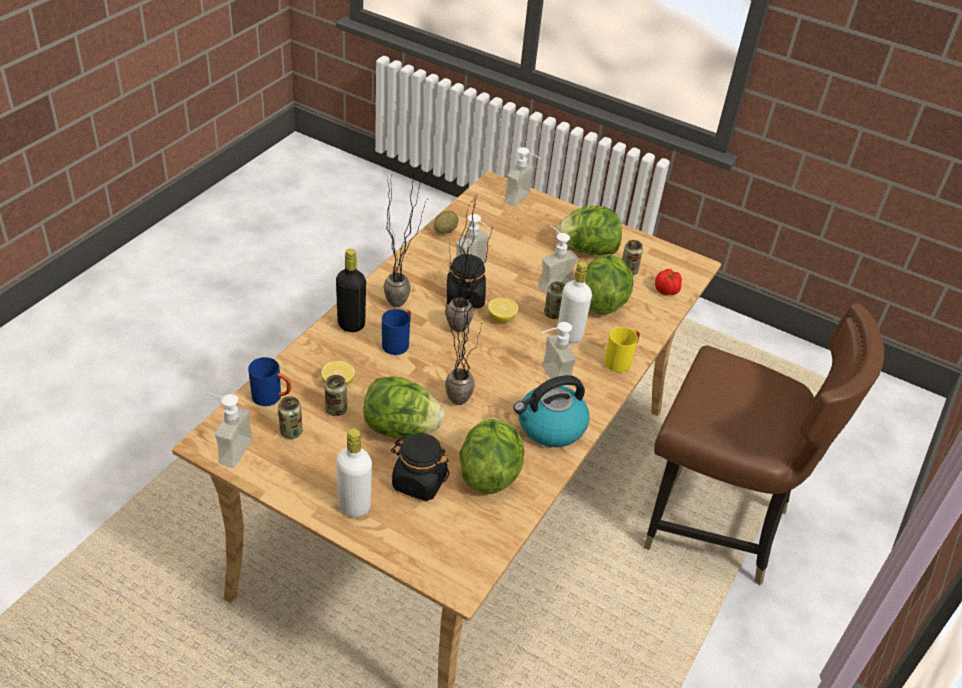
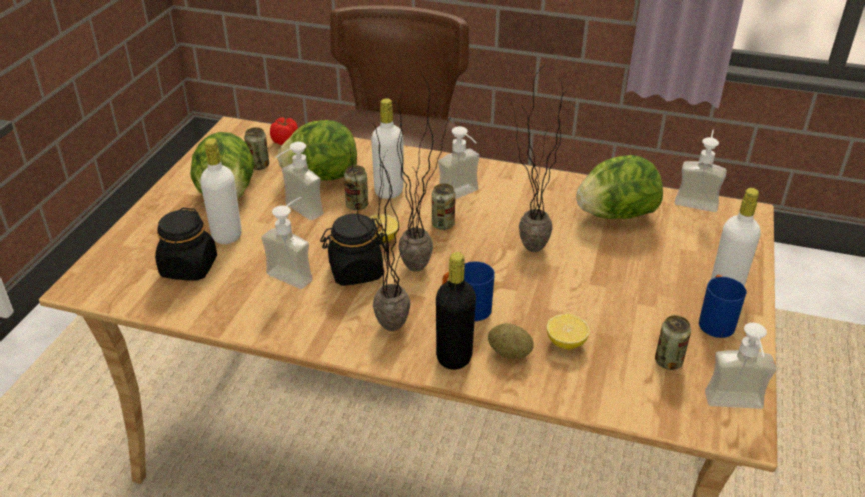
camera: 100 degrees left, 5 degrees down
blue mug [248,357,291,406] -> blue mug moved to [699,275,746,338]
can [325,375,347,416] -> can moved to [432,183,455,230]
lettuce [363,376,444,439] -> none
black jar [391,433,449,501] -> black jar moved to [155,208,217,281]
potato [434,210,458,234] -> potato moved to [488,323,534,359]
soap dispenser [504,147,541,206] -> soap dispenser moved to [675,130,727,212]
kettle [514,375,590,447] -> none
yellow mug [604,327,640,373] -> none
none -> white bottle [200,138,242,244]

